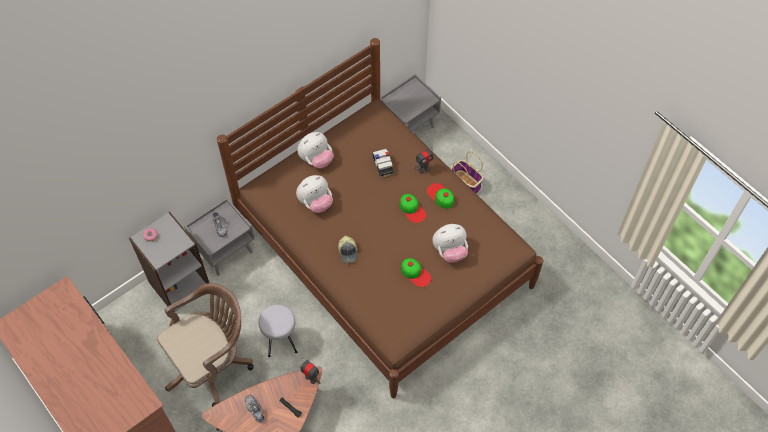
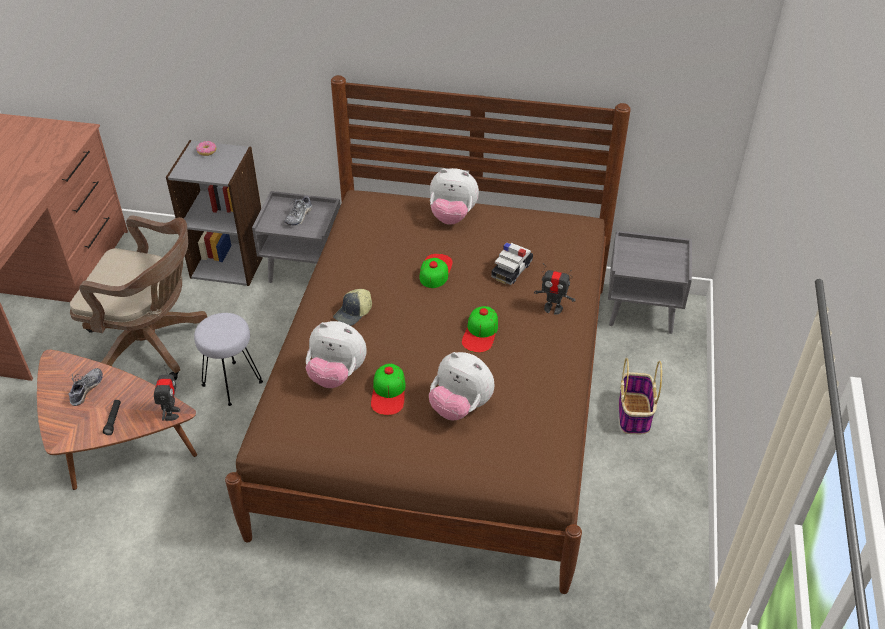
camera: 50 degrees right, 15 degrees down
plush toy [296,175,333,213] -> plush toy moved to [306,321,367,388]
cap [427,183,454,209] -> cap moved to [419,254,453,288]

